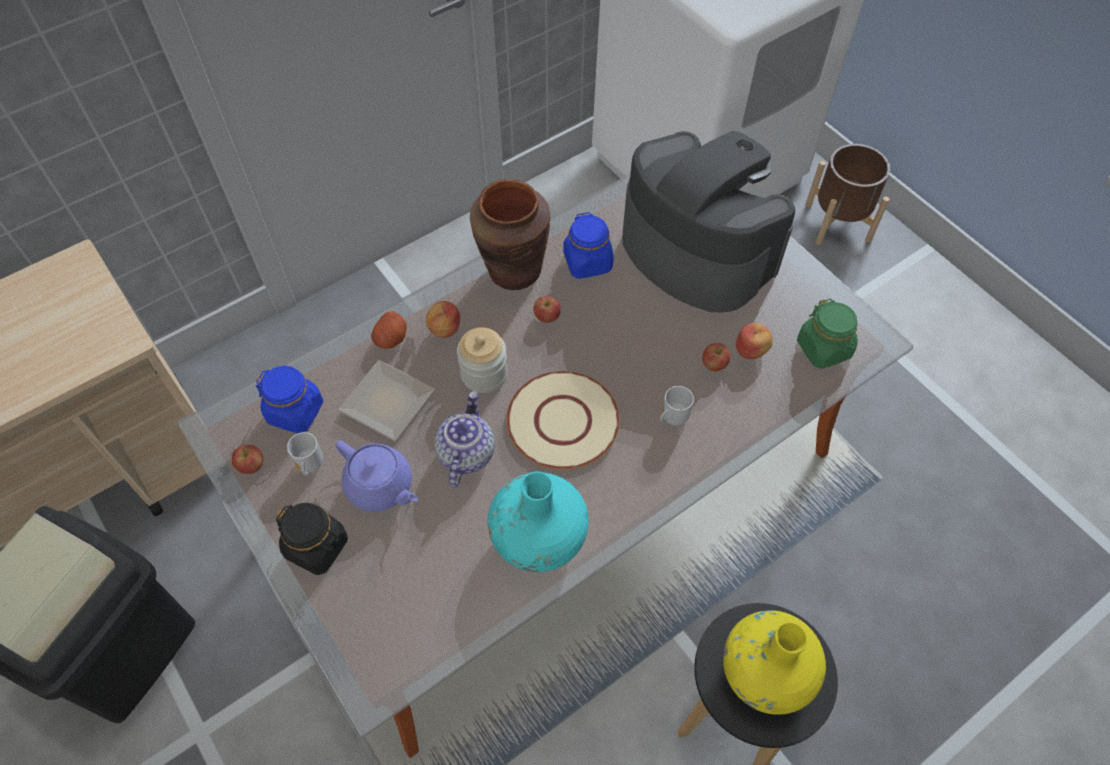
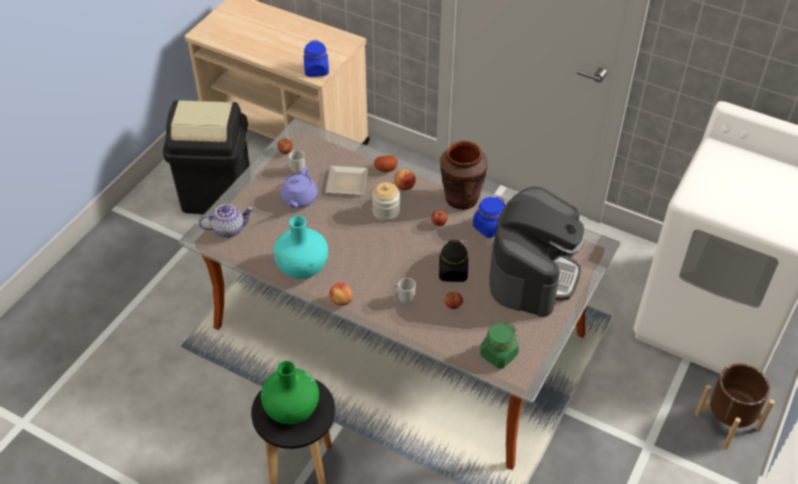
camera: 65 degrees right, 10 degrees down
blue jar [256,366,323,433] -> blue jar moved to [304,40,329,77]
black jar [276,503,348,575] -> black jar moved to [439,240,468,282]
teapot [434,391,495,487] -> teapot moved to [199,204,254,238]
beige plate [506,371,620,470] -> none
yellow vase [723,610,826,715] -> green vase [261,361,319,424]
apple [736,323,773,359] -> apple moved to [329,283,353,306]

